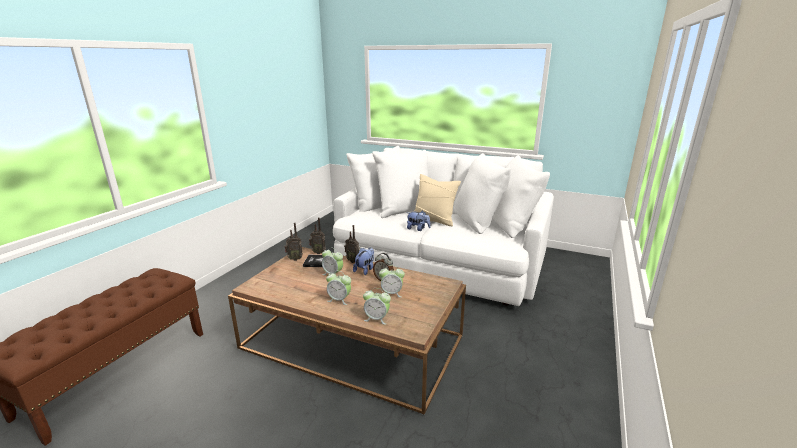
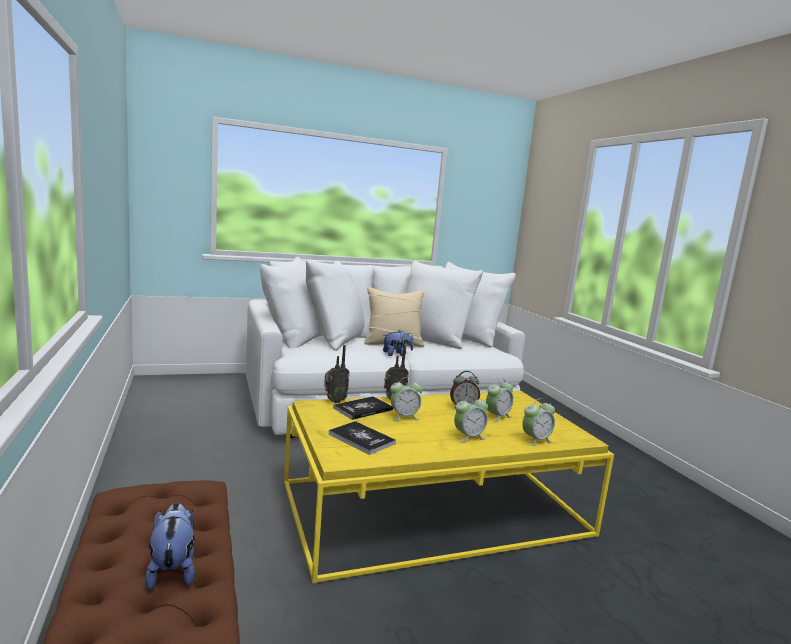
camera: 45 degrees left, 10 degrees down
brown coffee table [228,247,466,415] -> yellow coffee table [284,391,614,584]
radio [285,223,303,261] -> none
plush toy [353,247,374,275] -> plush toy moved to [145,503,195,590]
none -> book [329,421,396,455]

